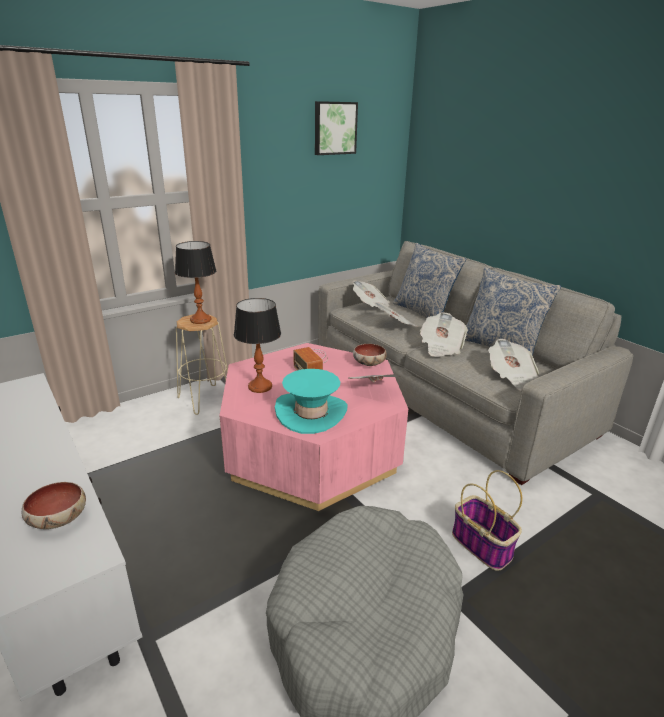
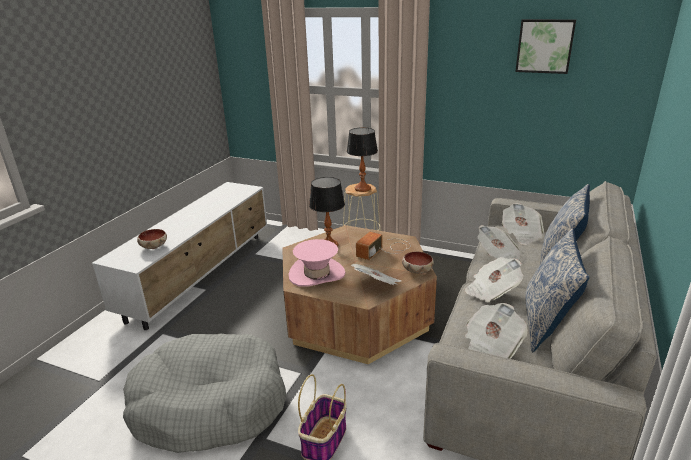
camera: 60 degrees right, 0 degrees up
pink coffee table [219,343,408,511] -> brown coffee table [282,225,437,364]
turquoise hat [275,369,348,434] -> pink hat [289,239,345,287]

